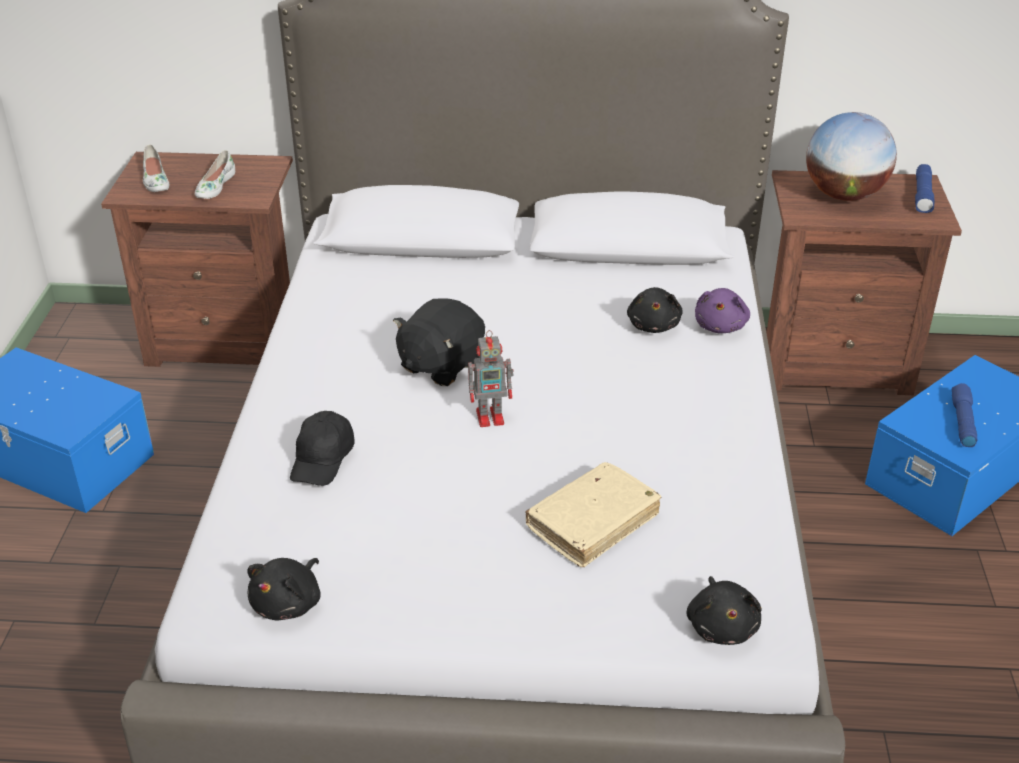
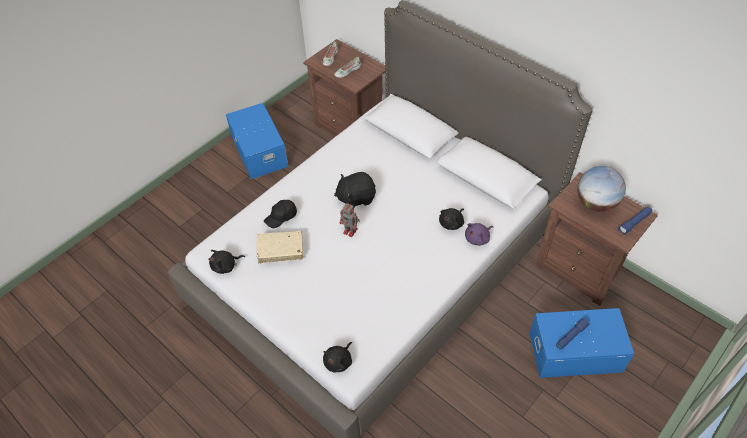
camera: 40 degrees right, 15 degrees up
beige book [525,462,661,567] -> beige book moved to [257,231,303,264]

